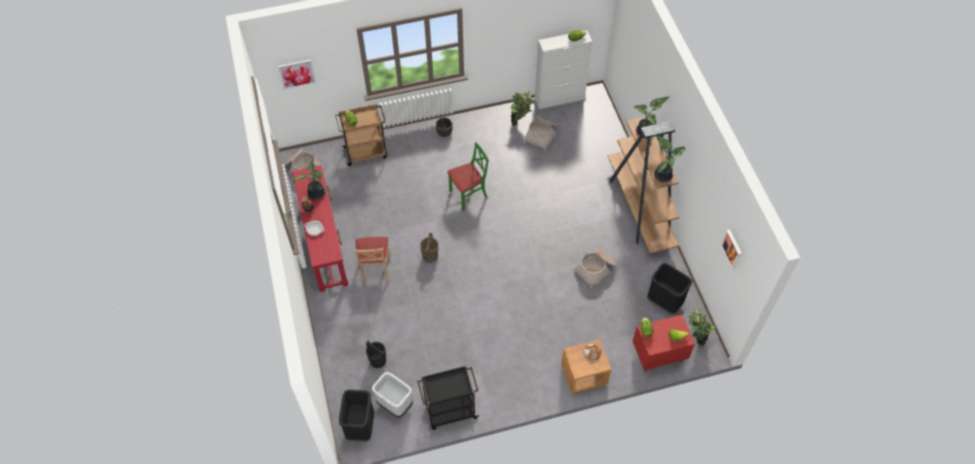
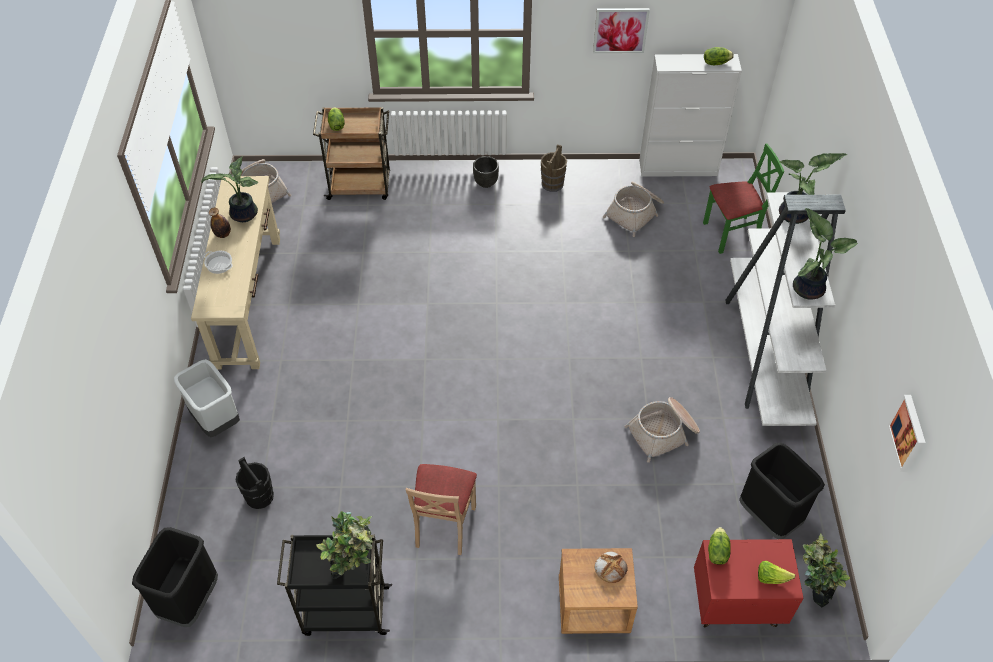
camera: 15 degrees right, 5 degrees down
picture [278,59,316,90] -> picture moved to [593,8,650,53]
red console table [292,165,348,292] -> beige console table [191,176,280,369]
beige chair [355,237,390,284] -> beige chair moved to [406,464,477,555]
grey trash can [372,372,413,418] -> grey trash can moved to [174,359,240,437]
brown bucket [420,233,438,263] -> brown bucket moved to [541,144,567,192]
green chair [447,141,489,211] -> green chair moved to [703,143,784,254]
potted plant [510,91,533,127] -> potted plant moved to [316,511,373,579]
brown bookcase [608,117,680,253] -> white bookcase [726,192,846,426]

